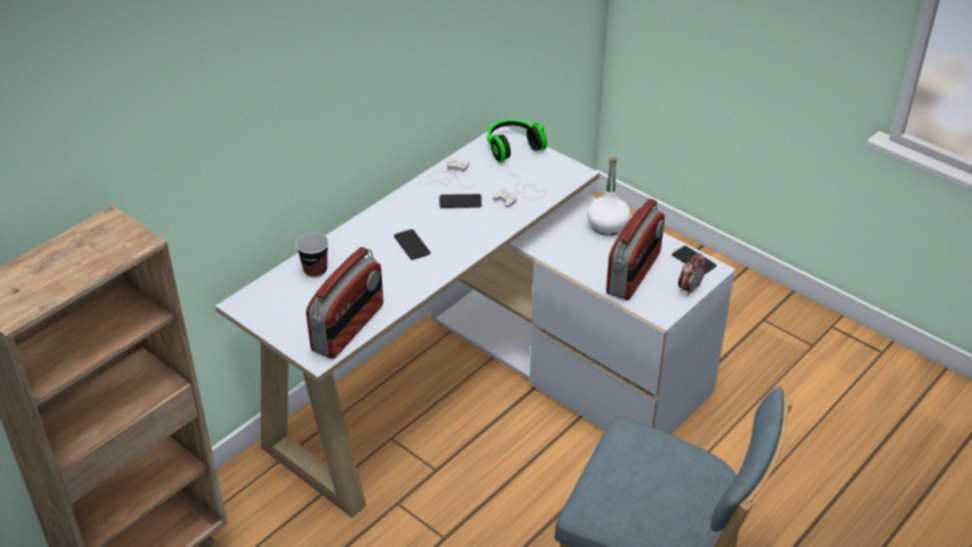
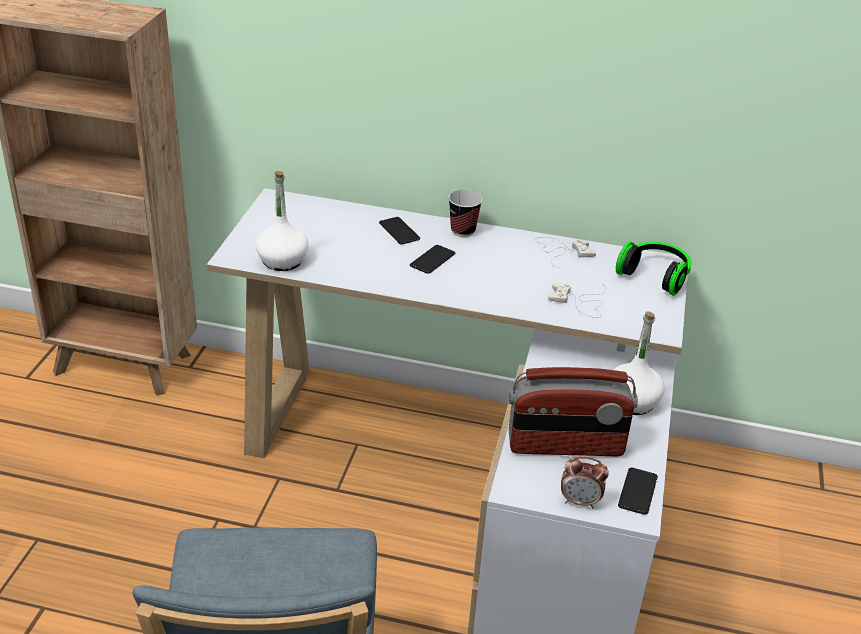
camera: 60 degrees right, 5 degrees down
cup [296,233,329,278] -> cup moved to [448,190,483,237]
radio [306,247,383,359] -> white bottle [256,171,308,271]
phone [439,194,482,208] -> phone moved to [379,217,420,244]

